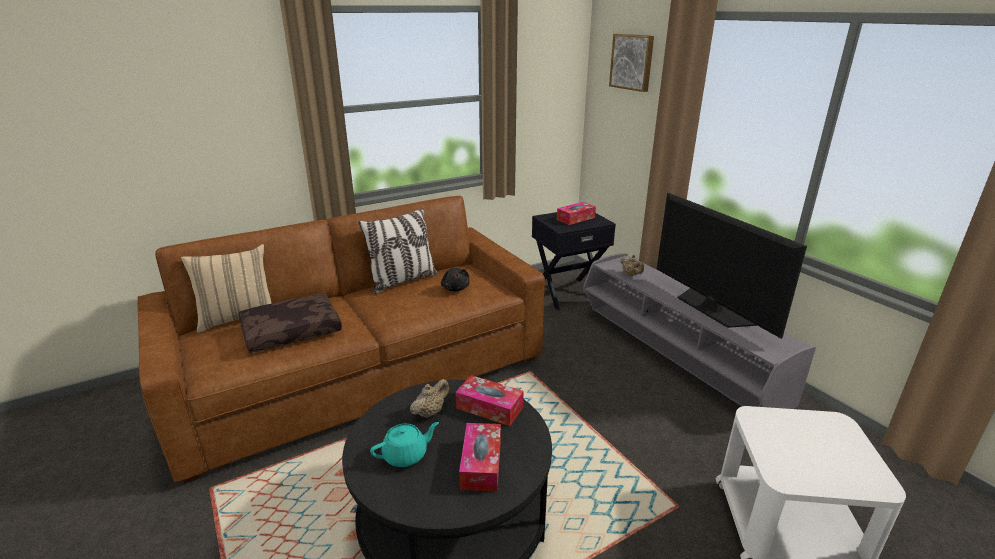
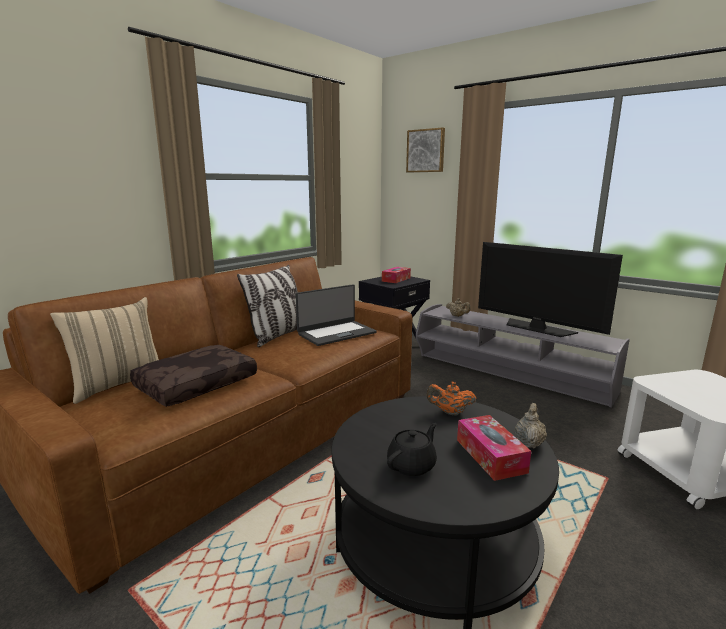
camera: 20 degrees left, 10 degrees down
turquoise teapot [370,422,439,467] -> black teapot [387,423,437,476]
beige teapot [410,379,449,418] -> beige teapot moved to [515,403,547,448]
black plush toy [441,268,470,292] -> laptop [296,284,377,346]
tissue box [456,375,524,426] -> orange teapot [426,382,476,416]

